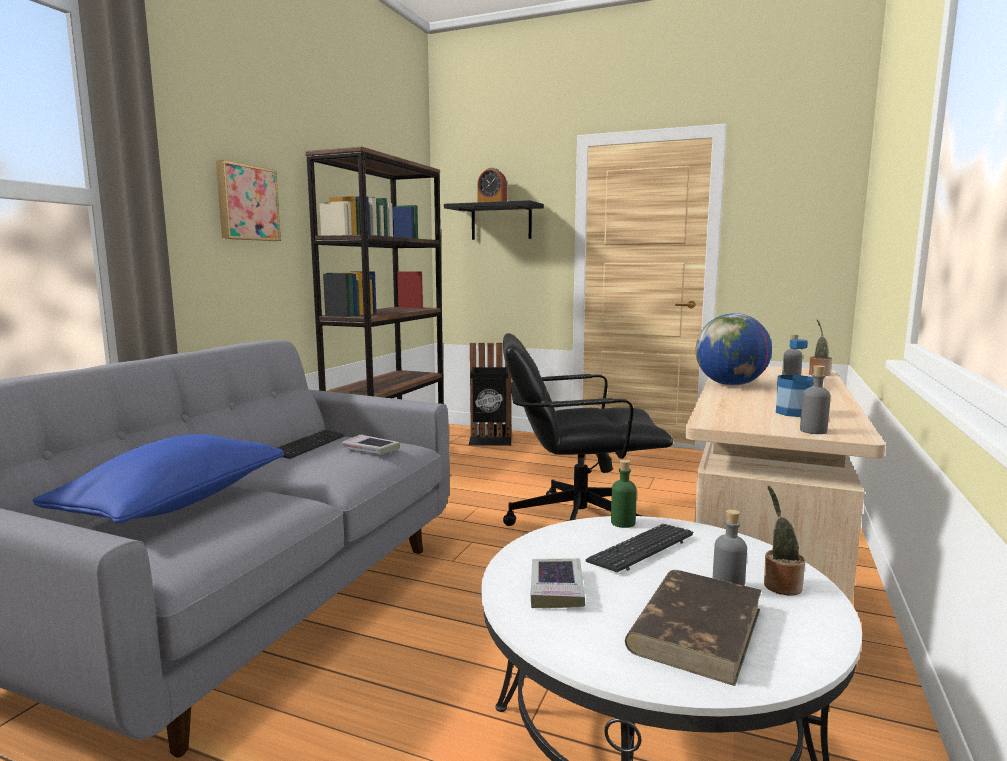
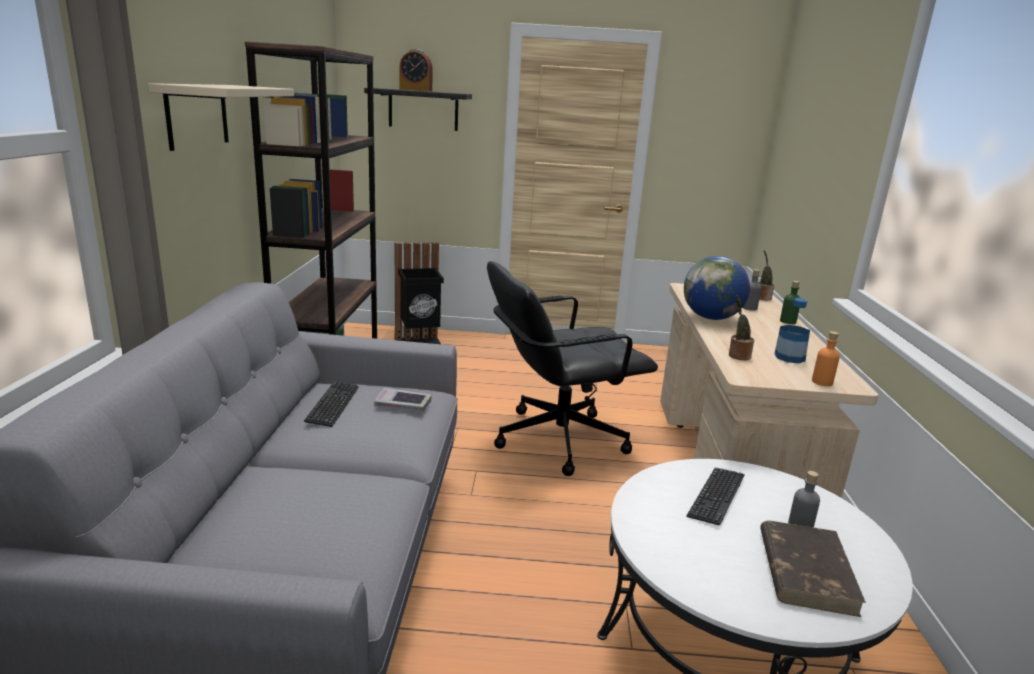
camera: 20 degrees left, 10 degrees up
blue pillow [32,434,284,524] -> none
picture [216,160,281,241] -> beige shelf [148,83,294,151]
book [530,558,585,608] -> none
green bottle [611,460,637,528] -> green bottle moved to [780,281,800,324]
potted plant [764,485,805,596] -> potted plant moved to [729,296,754,360]
grey bottle [800,365,831,434] -> orange bottle [812,331,840,386]

